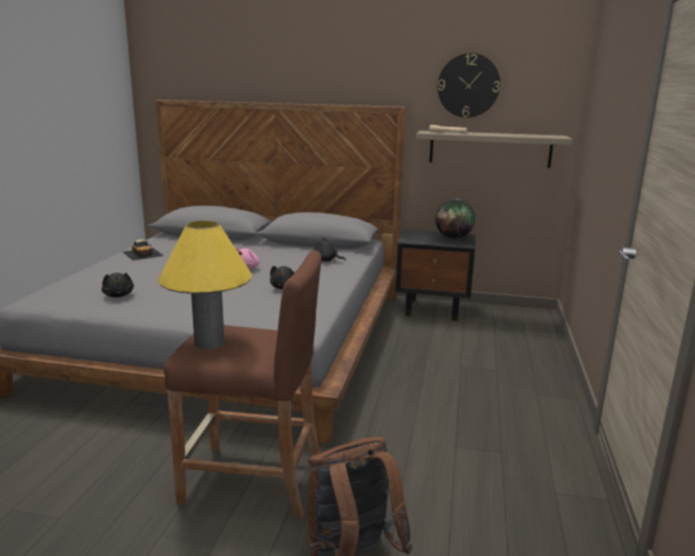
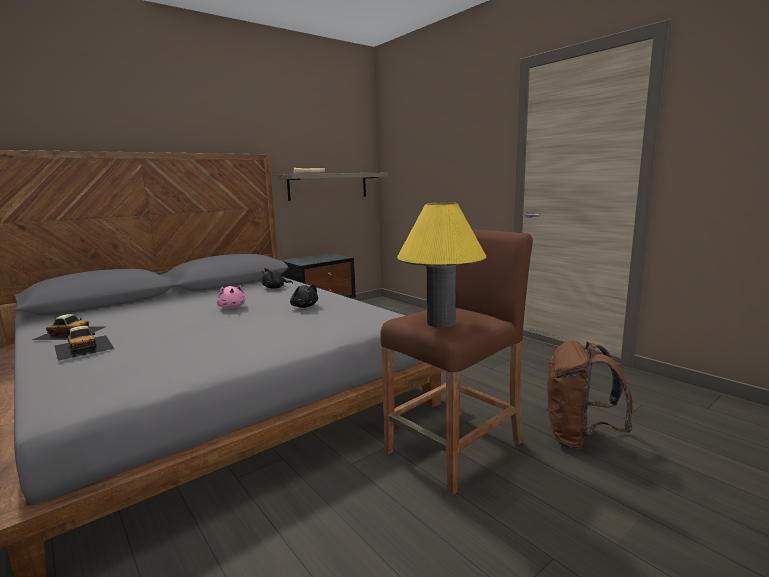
camera: 50 degrees left, 5 degrees down
black plush toy [101,273,134,297] -> none
globe [435,199,475,239] -> none
wall clock [438,53,500,118] -> none
none -> toy car [54,326,114,361]

